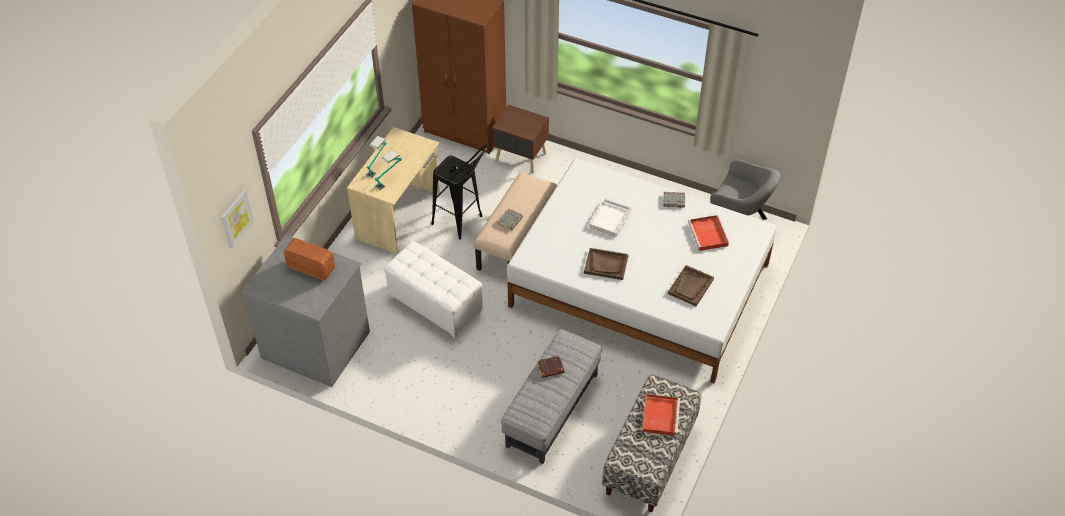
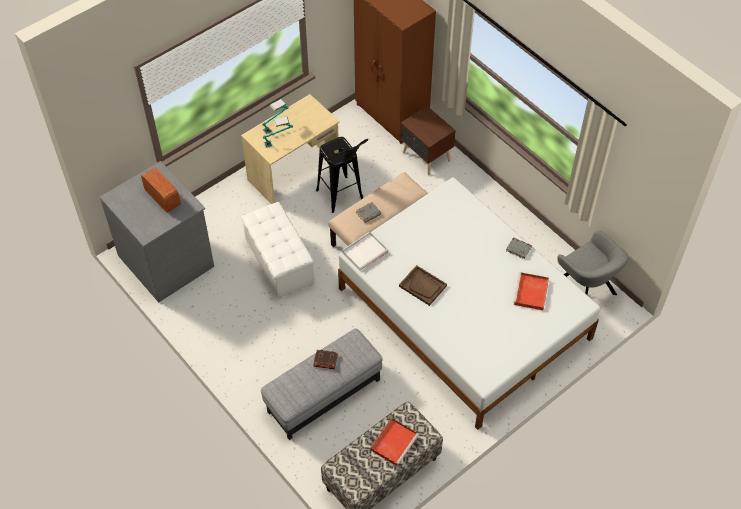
camera: 25 degrees right, 5 degrees up
picture [221,190,254,248] -> none
white tray [589,199,632,237] -> white tray moved to [342,232,388,271]
brown tray [668,265,714,306] -> none

